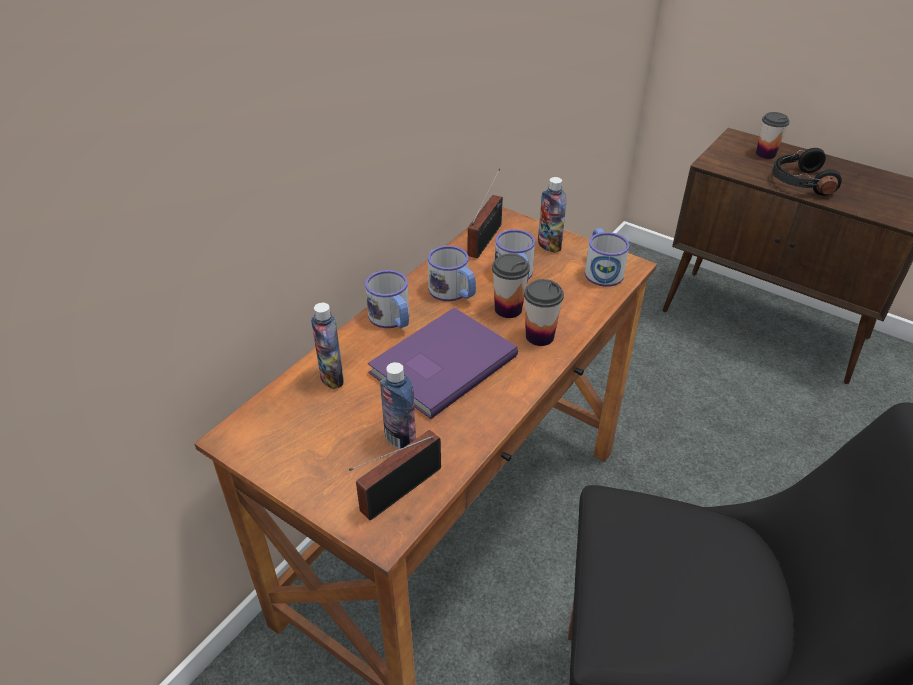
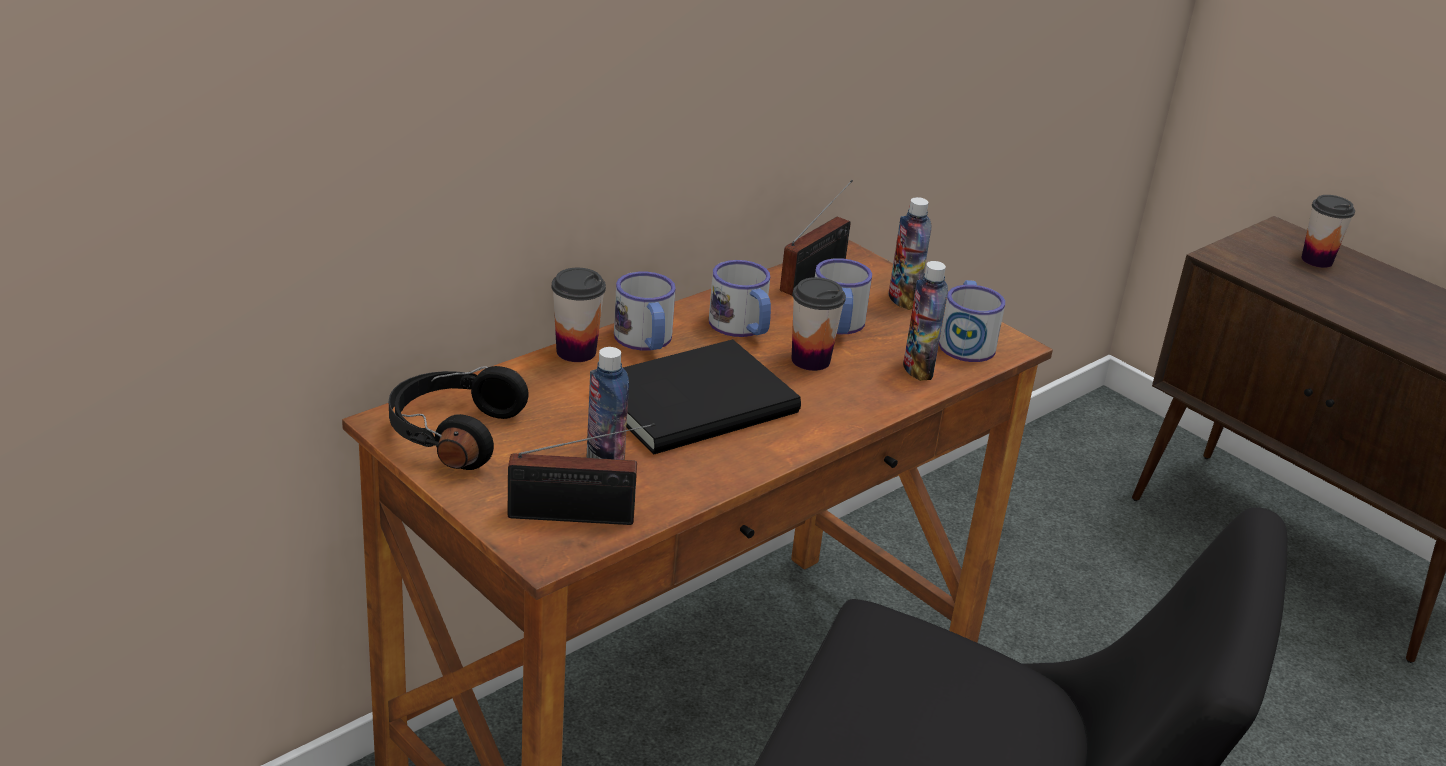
camera: 10 degrees right, 10 degrees down
bottle [311,303,344,389] -> bottle moved to [903,261,948,381]
radio [349,430,441,520] -> radio turned 150 degrees counterclockwise [507,423,655,525]
purple book [368,308,518,419] -> black book [623,339,801,455]
cup [524,279,564,346] -> cup moved to [551,268,606,362]
black headphones [772,148,842,195] -> black headphones moved to [389,366,528,470]

